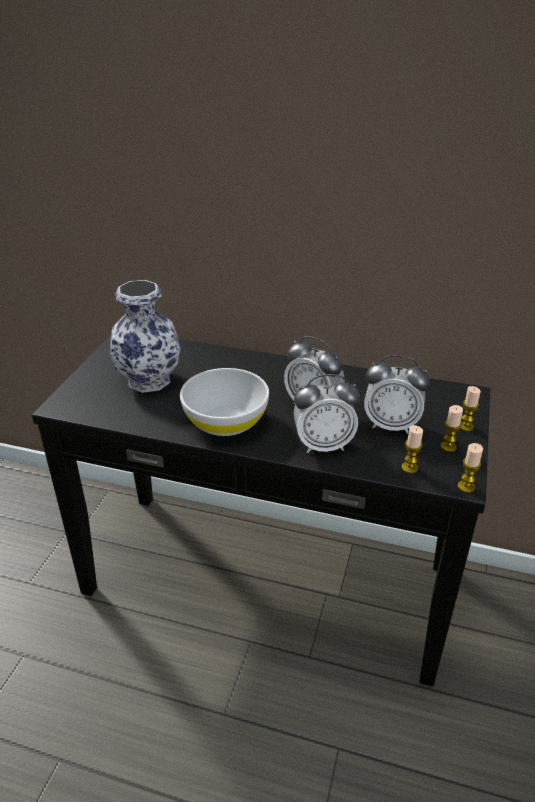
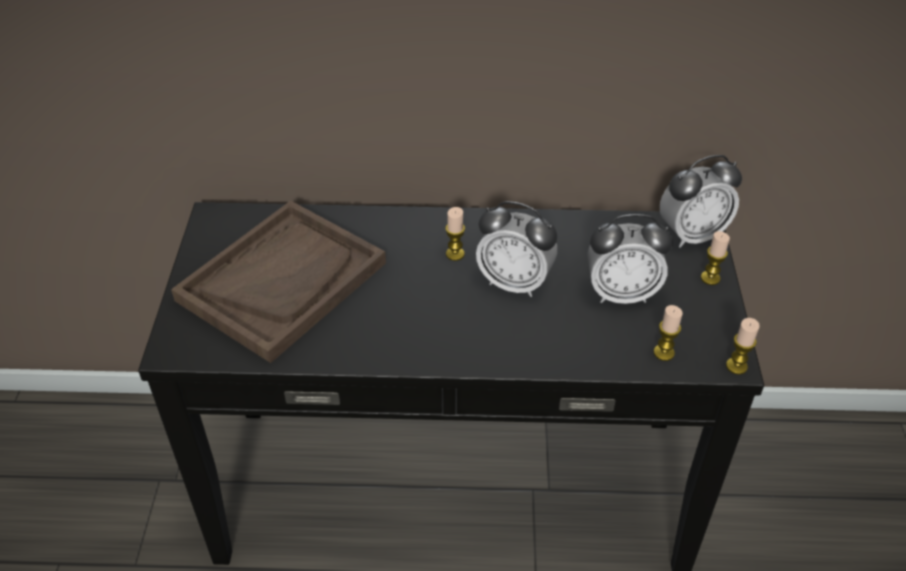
camera: 15 degrees left, 10 degrees up
vase [110,280,180,393] -> brown tray [171,201,386,363]
white bowl [180,368,269,436] -> none
alarm clock [294,374,360,453] -> alarm clock moved to [660,155,742,247]
candle [440,405,463,452] -> candle moved to [445,207,465,261]

